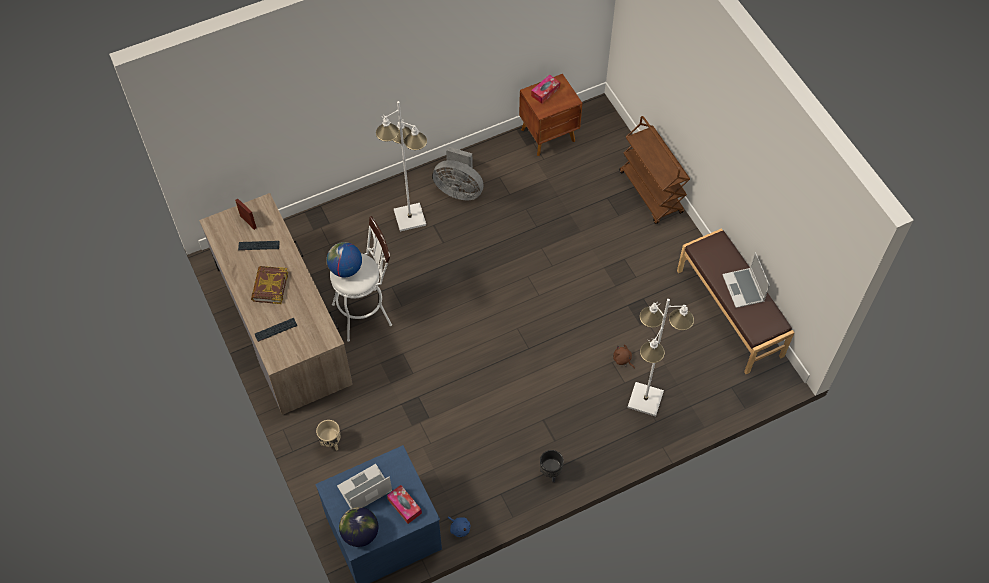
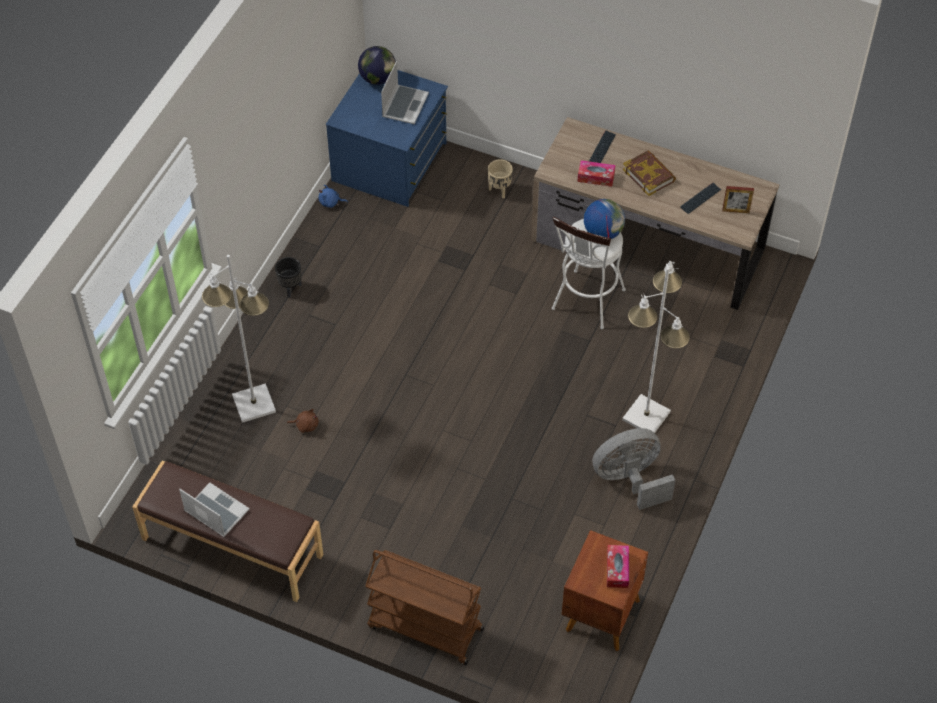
camera: 140 degrees right, 5 degrees down
tissue box [387,485,422,524] -> tissue box moved to [577,160,615,187]

